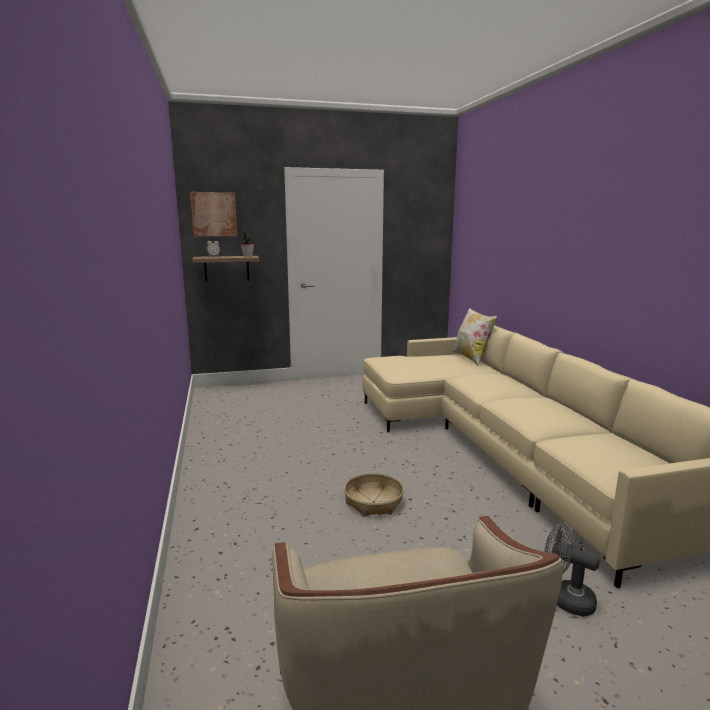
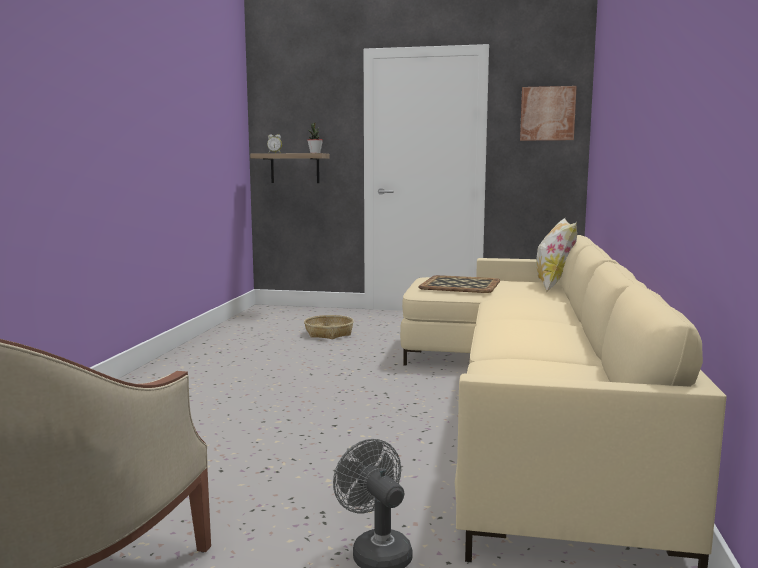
camera: 25 degrees right, 5 degrees down
picture [190,192,237,237] -> picture moved to [520,86,577,141]
basket [344,473,404,516] -> basket moved to [304,315,354,339]
none -> tray [418,275,500,293]

